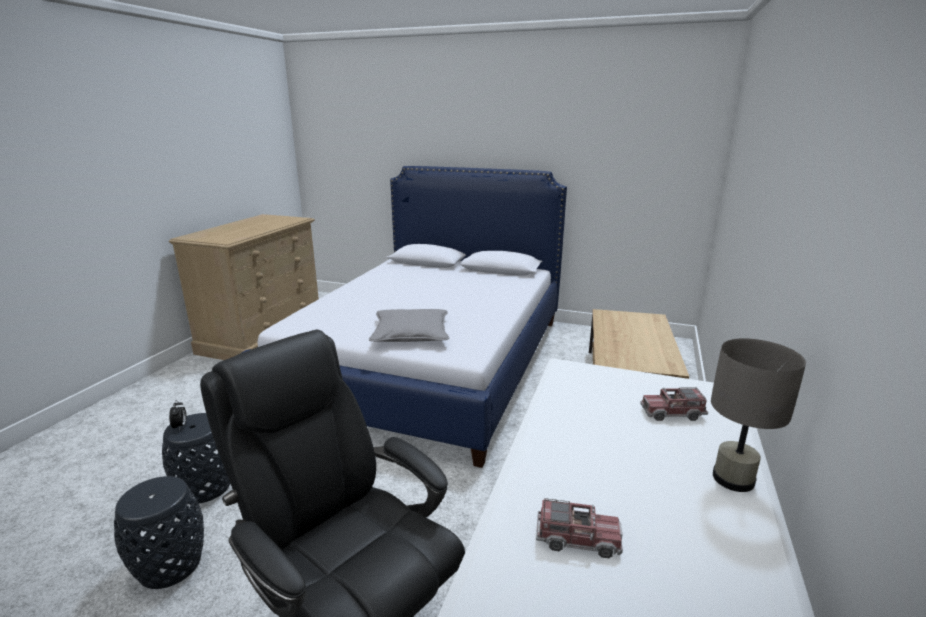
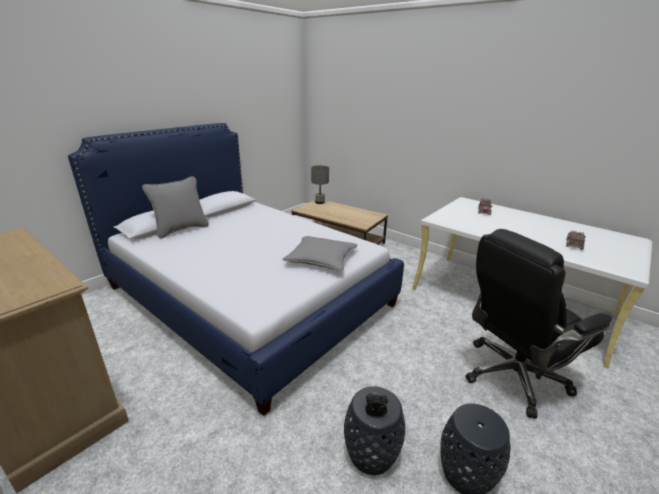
camera: 70 degrees left, 5 degrees up
grey table lamp [711,338,806,492] -> grey table lamp moved to [311,165,329,204]
none -> grey pillow [142,176,209,239]

